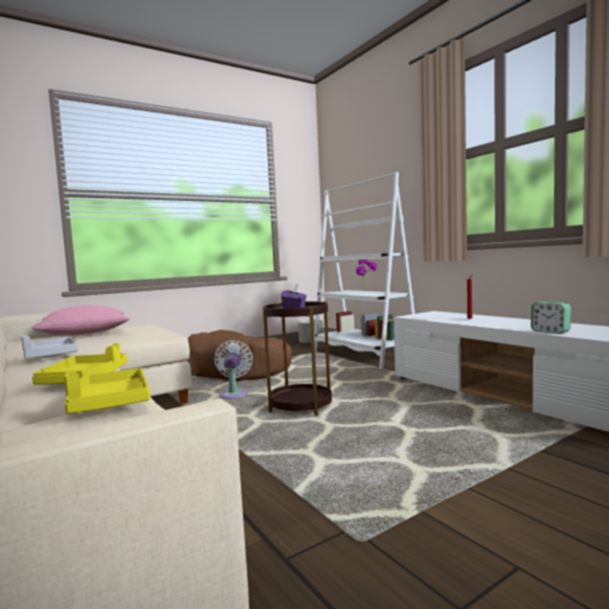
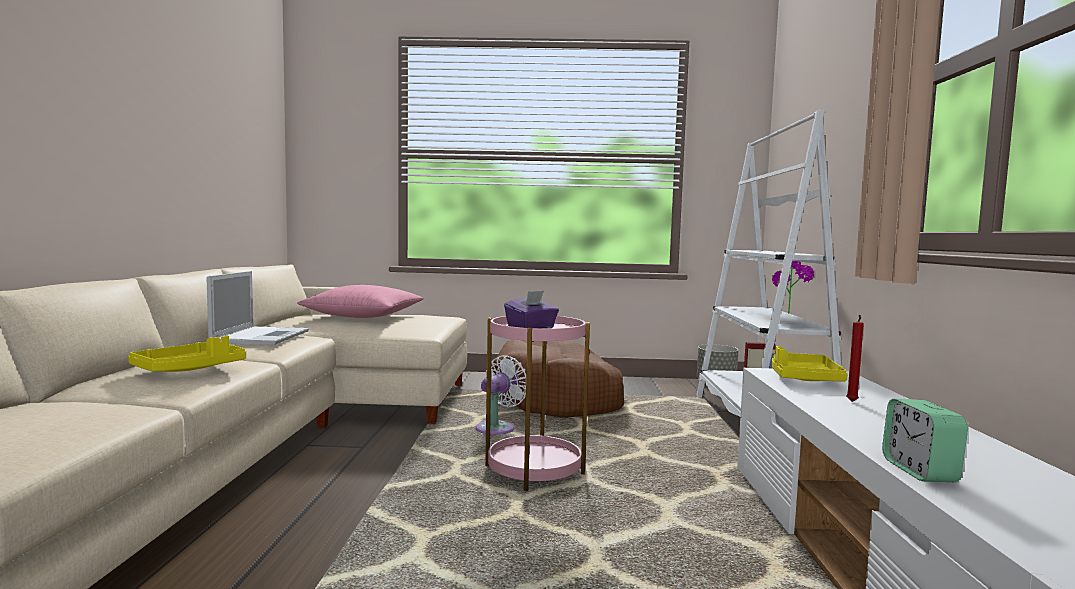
camera: 35 degrees right, 0 degrees up
grey tray [21,335,78,358] -> laptop [206,271,309,345]
yellow tray [64,368,150,414] -> yellow tray moved to [772,346,847,382]
brown side table [263,301,332,416] -> pink side table [485,316,590,491]

